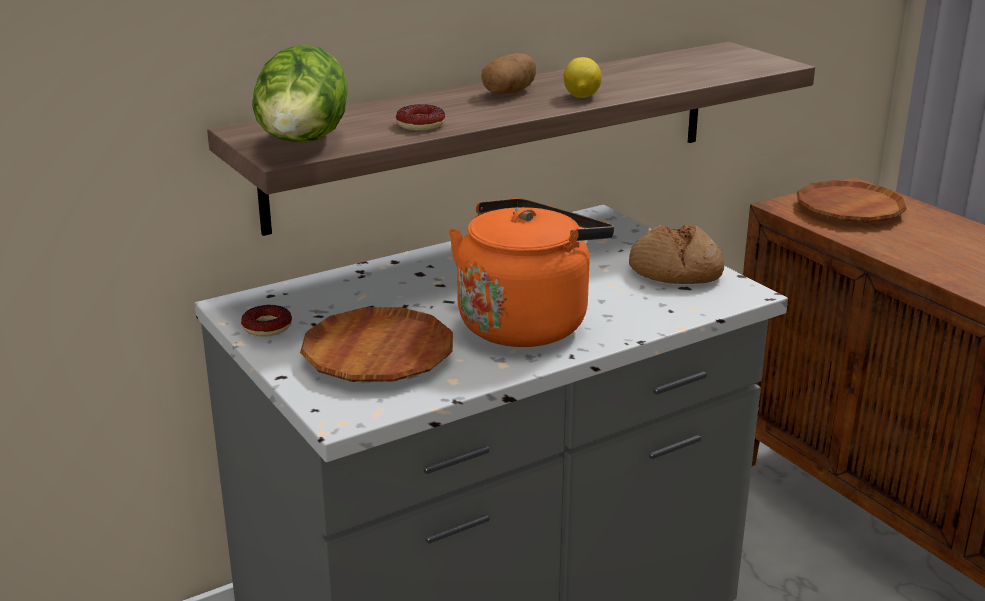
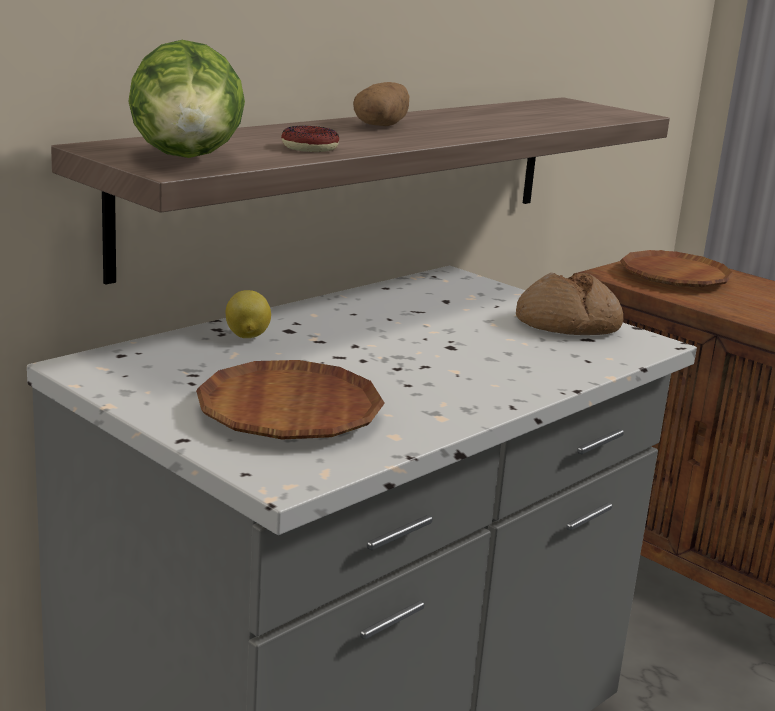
camera: 15 degrees left, 5 degrees down
donut [241,305,292,337] -> none
orange kettle [449,198,614,347] -> none
lemon [564,57,602,98] -> lemon moved to [226,290,271,338]

